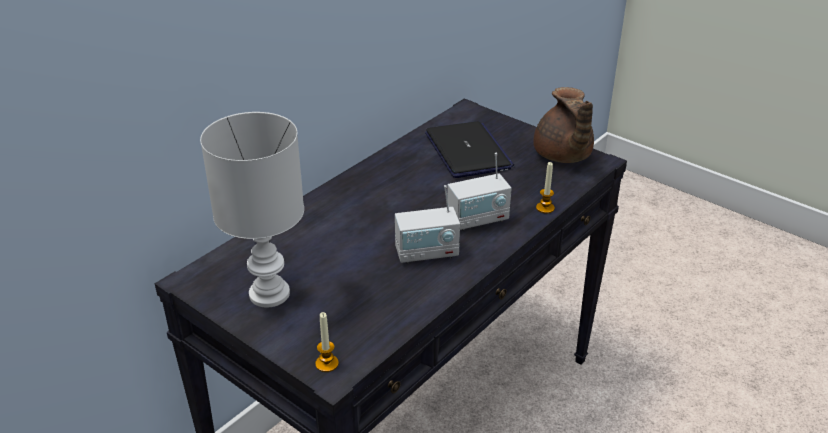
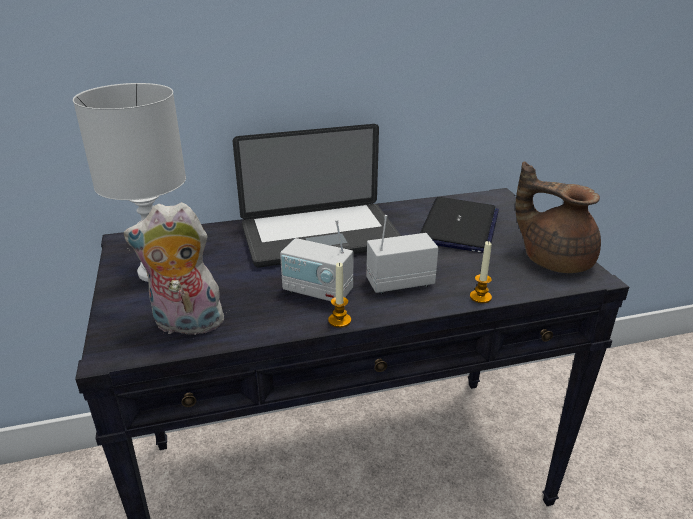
camera: 35 degrees right, 5 degrees down
candle [315,312,339,372] -> candle moved to [328,262,351,328]
radio [447,153,512,231] -> radio turned 150 degrees clockwise [366,215,438,294]
brown teapot [533,87,594,163] -> brown teapot turned 105 degrees clockwise [515,161,601,273]
none -> plush toy [124,202,230,339]
none -> laptop [233,124,401,267]

